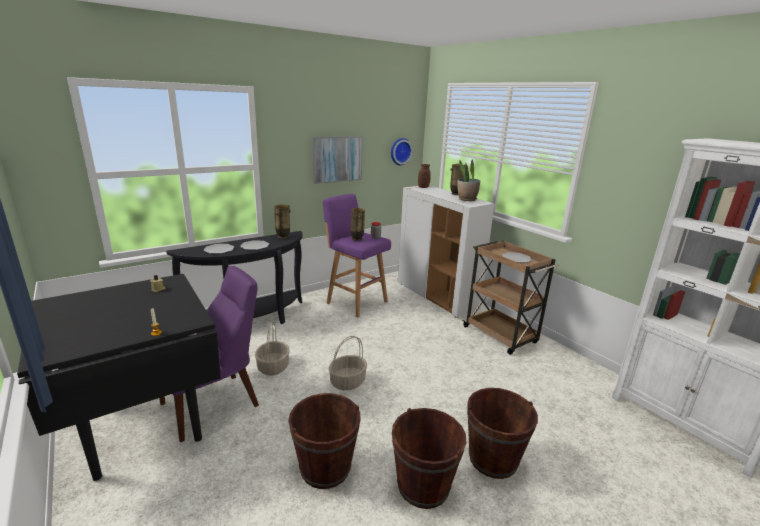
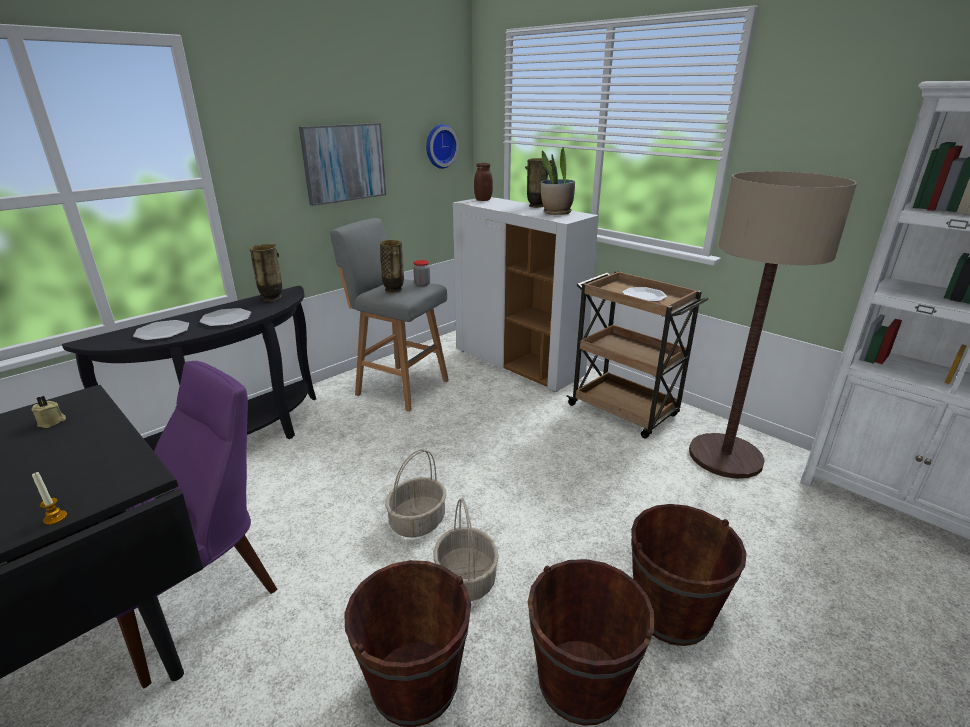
camera: 10 degrees left, 5 degrees up
basket [255,322,290,376] -> basket moved to [434,498,499,601]
purple stool [323,194,391,318] -> grey stool [330,218,449,412]
none -> floor lamp [689,171,857,479]

